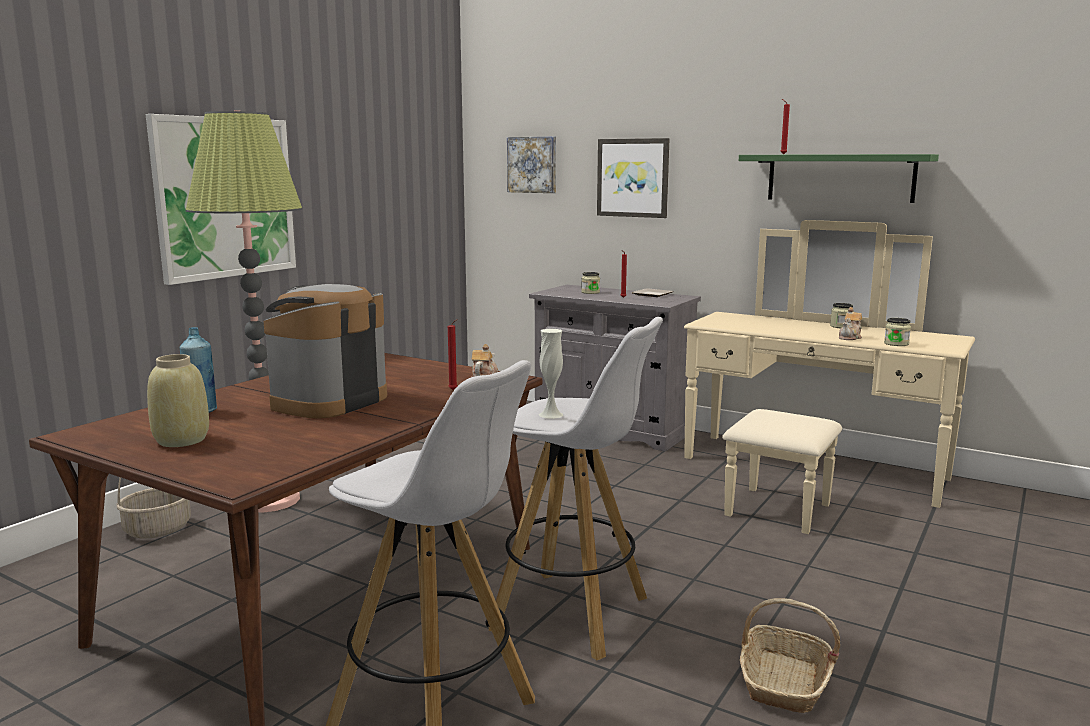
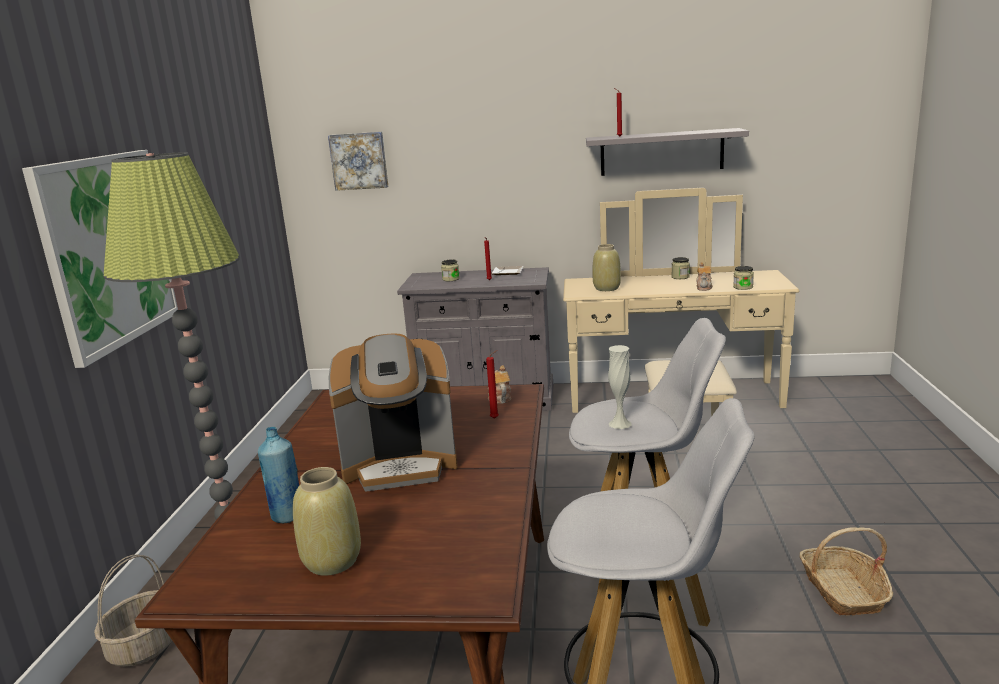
camera: 25 degrees left, 5 degrees up
coffee machine [264,284,387,418] -> coffee machine turned 105 degrees counterclockwise [329,333,458,492]
picture [597,138,670,218] -> none
green shelf [739,154,939,203] -> grey shelf [586,128,749,176]
none -> beige vase [592,244,621,291]

